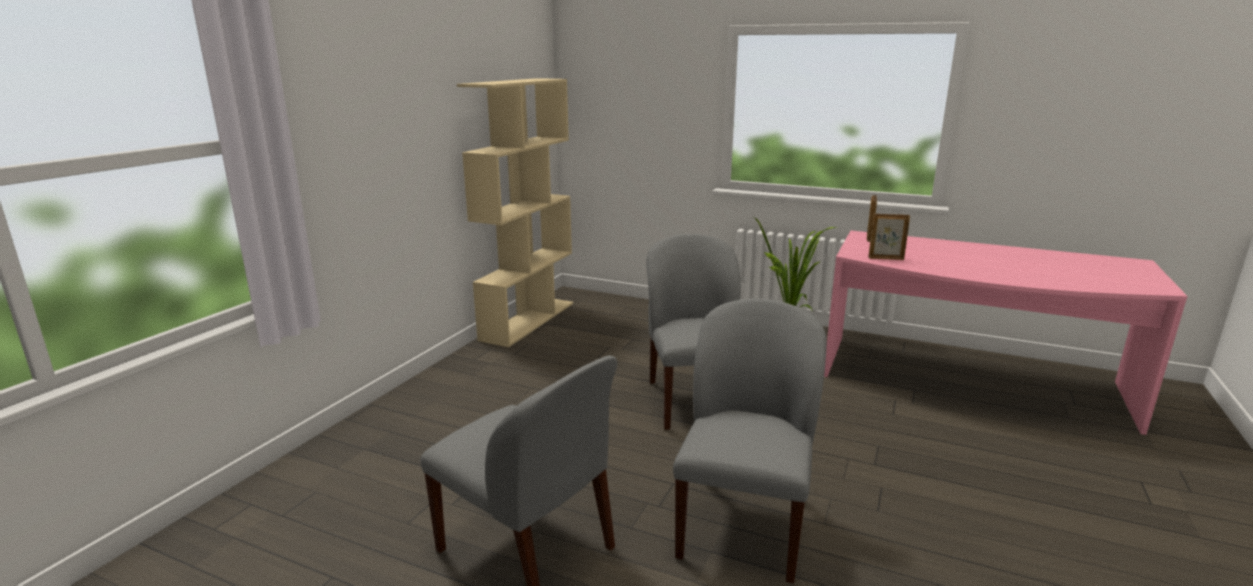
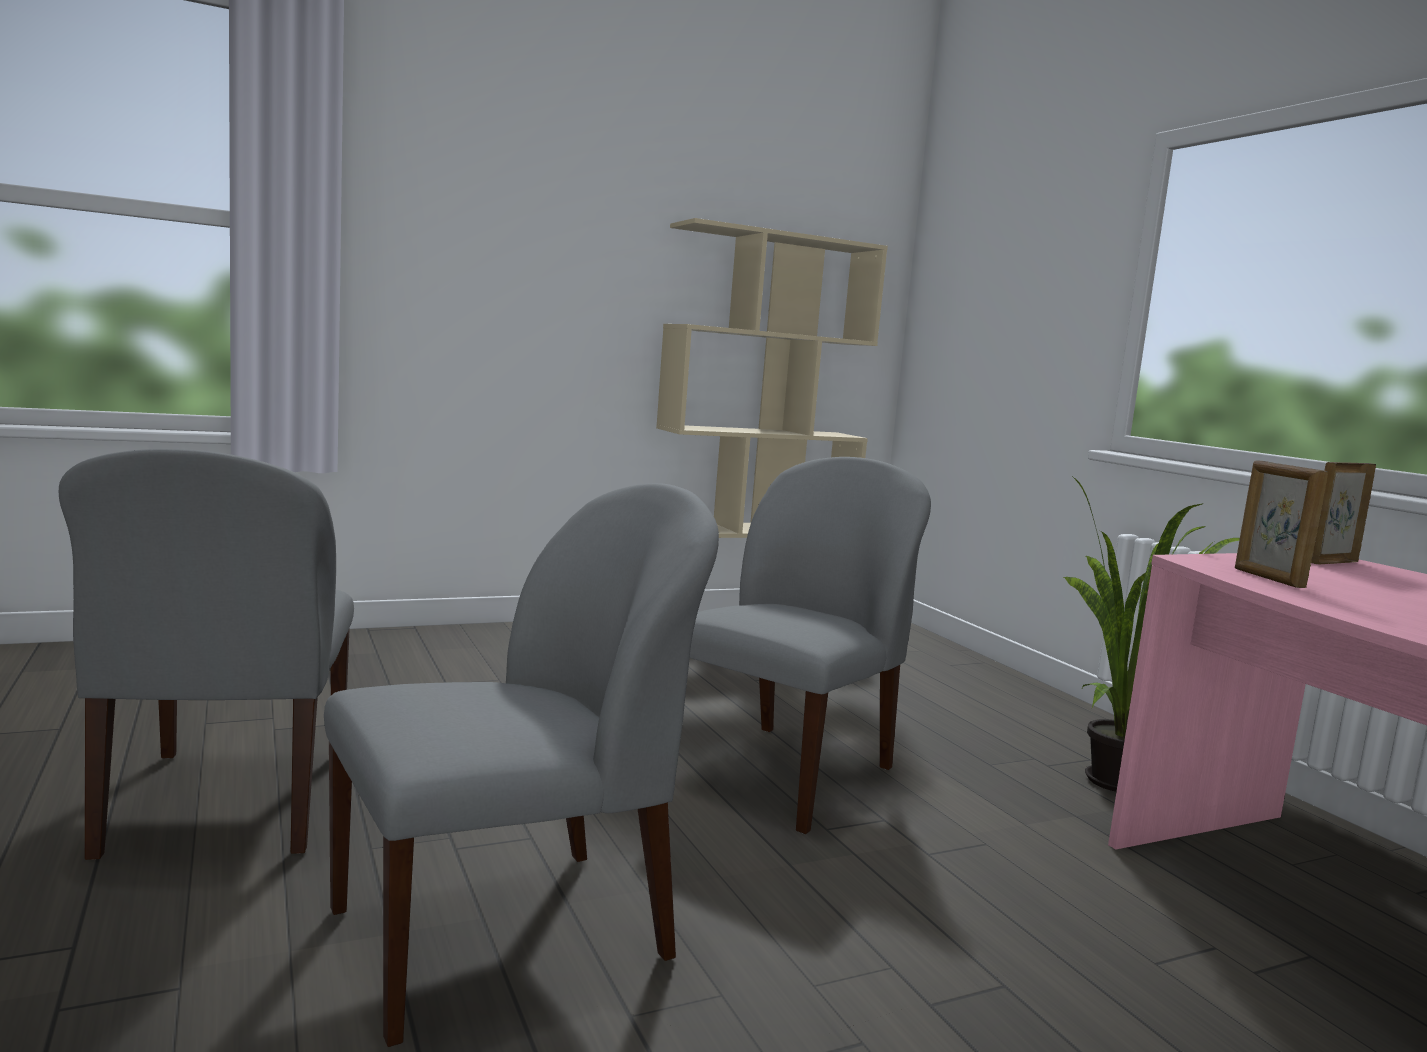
camera: 40 degrees right, 10 degrees down
picture frame [869,214,910,260] -> picture frame turned 150 degrees counterclockwise [1235,460,1328,588]

